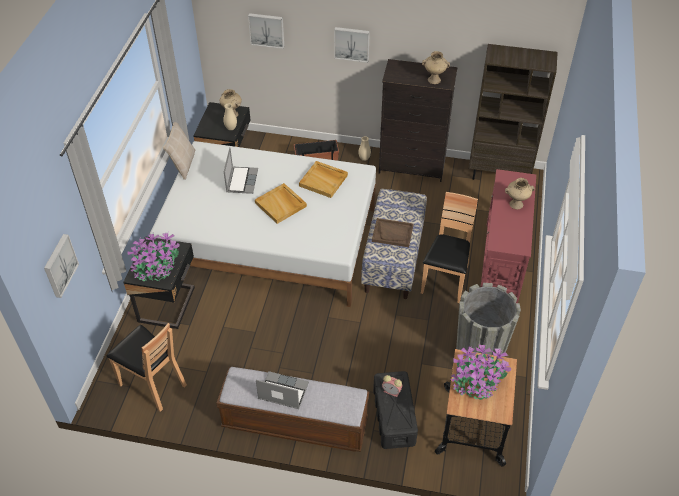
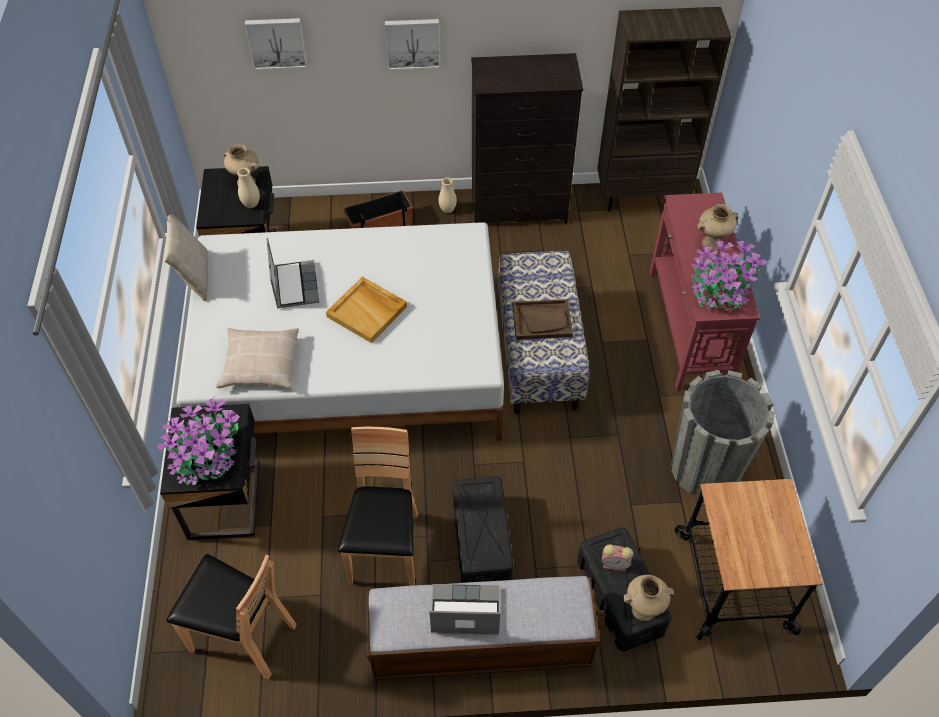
camera: 15 degrees left, 5 degrees up
picture [44,234,79,298] -> none
beige tray [299,161,348,198] -> none
brown chair [421,192,478,303] -> brown chair moved to [338,427,418,586]
beige vase [422,51,450,84] -> beige vase moved to [623,575,674,621]
potted plant [451,345,511,400] -> potted plant moved to [690,239,767,310]
none -> beige pillow [216,328,299,389]
none -> black storage box [453,476,513,583]

